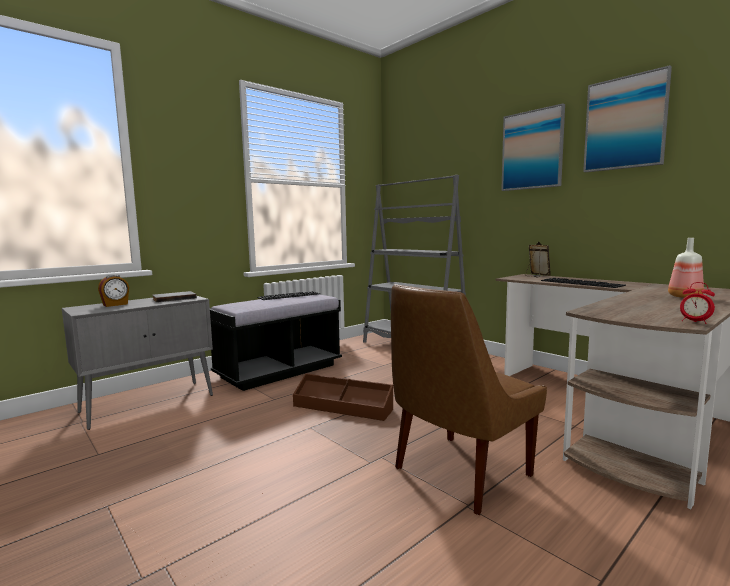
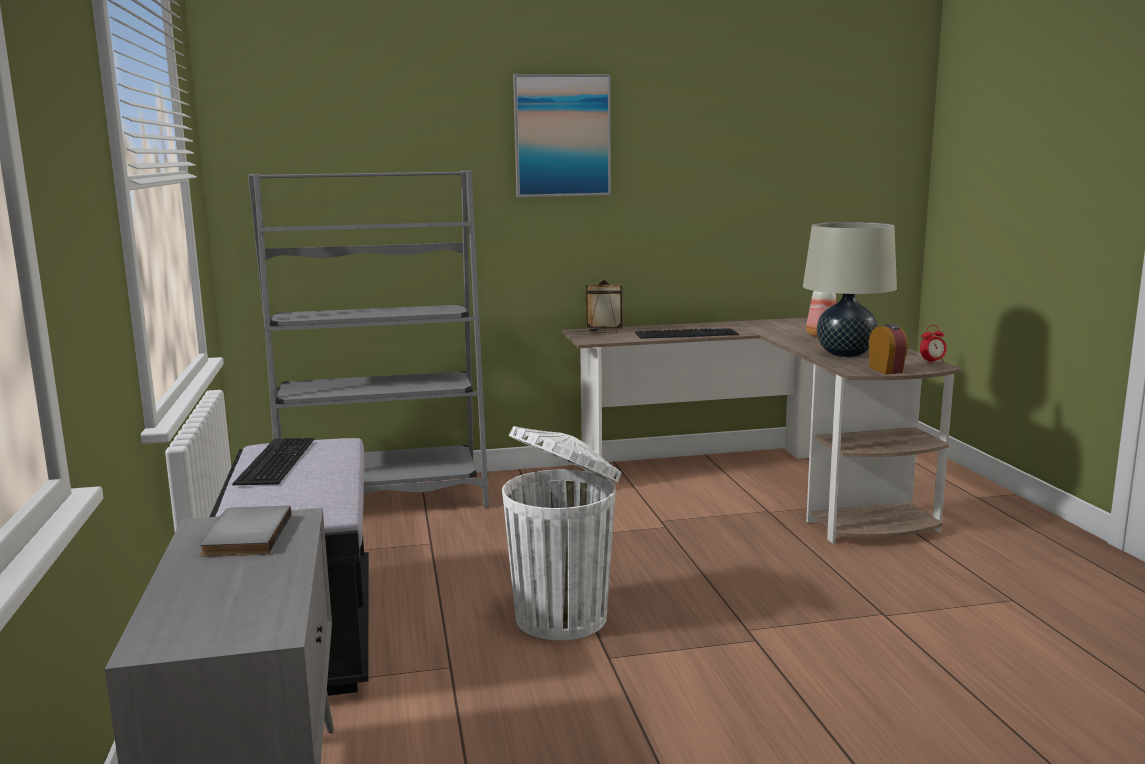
camera: 60 degrees left, 5 degrees up
alarm clock [98,275,129,307] -> alarm clock moved to [869,324,908,374]
brown storage box [293,374,393,421] -> white trash can [502,426,622,641]
brown chair [391,284,547,515] -> none
picture [583,65,672,172] -> none
none -> beige table lamp [803,222,897,357]

